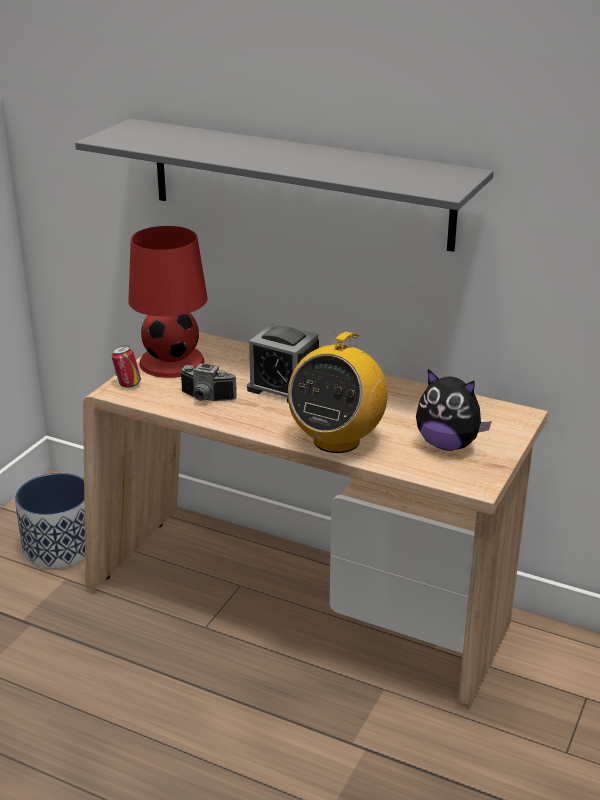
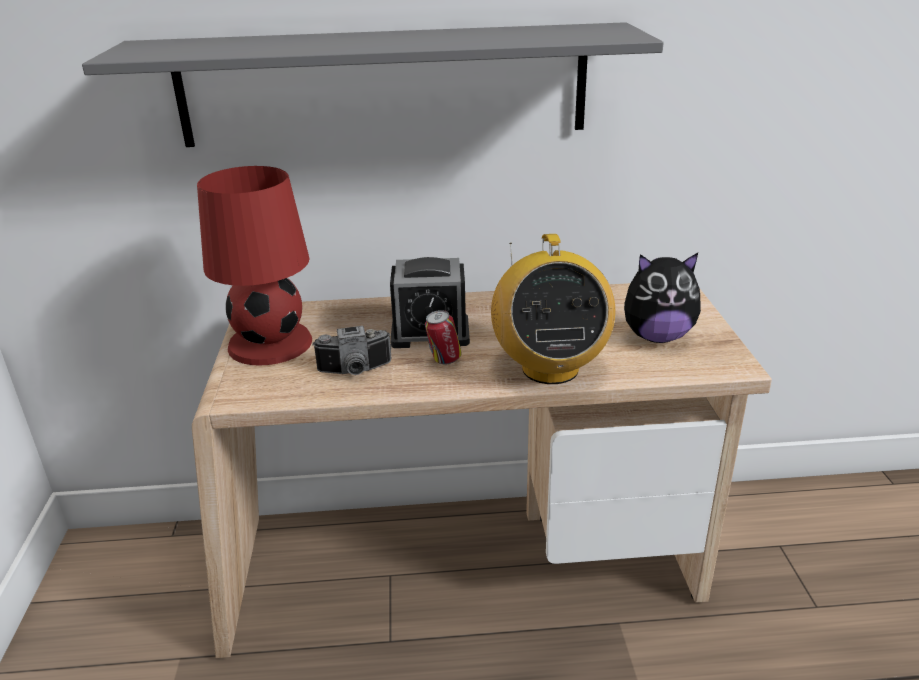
camera: 30 degrees left, 0 degrees up
planter [15,473,85,569] -> none
can [112,345,141,388] -> can moved to [425,310,461,364]

